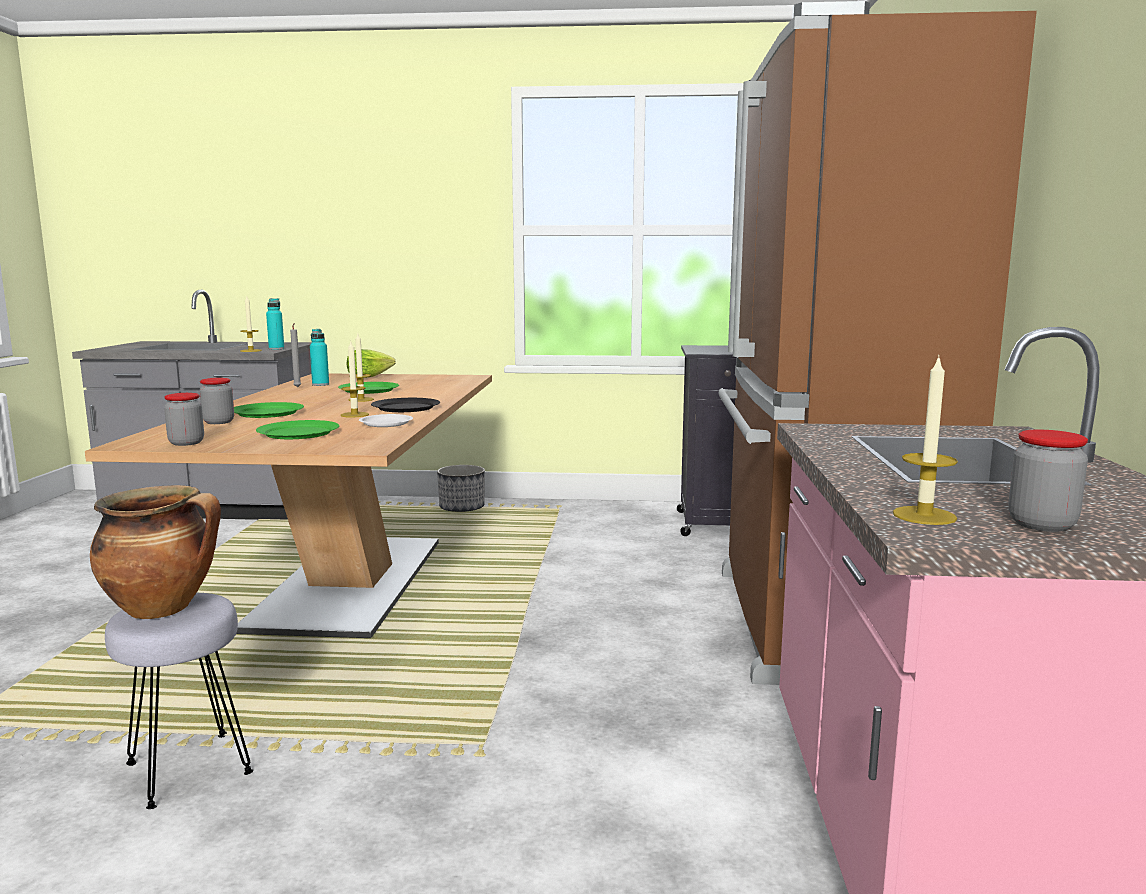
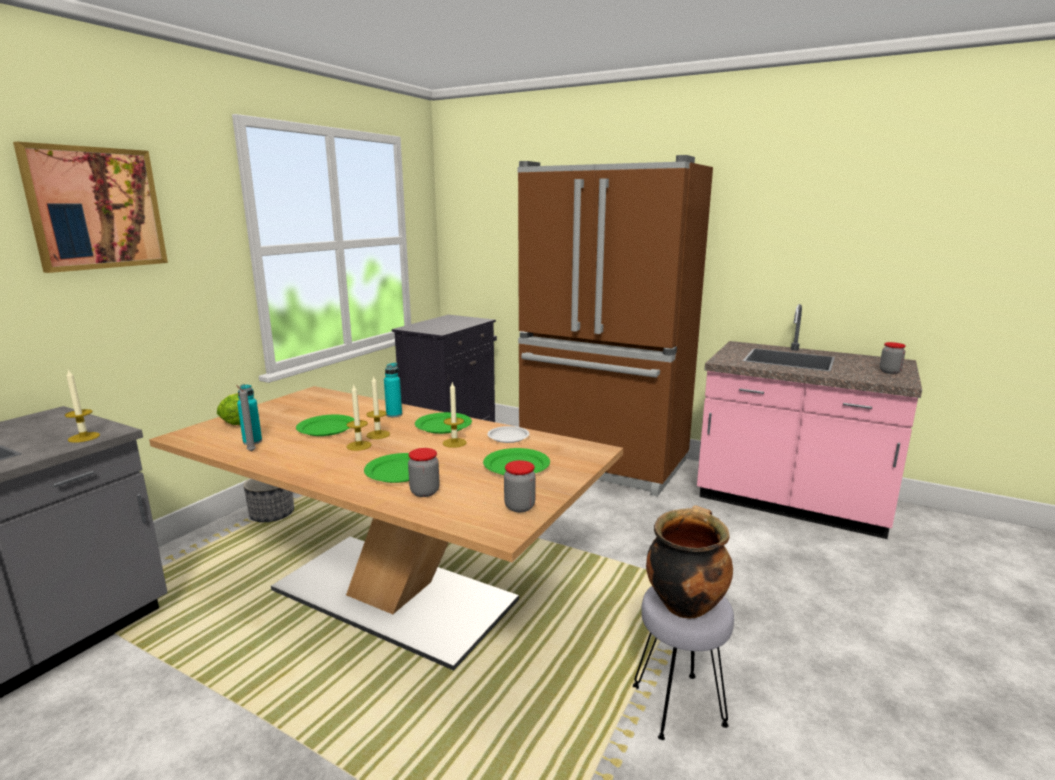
camera: 65 degrees left, 5 degrees up
turquoise bottle [266,298,285,350] -> turquoise bottle moved to [384,363,402,417]
black plate [371,398,440,412] -> green plate [415,412,472,434]
candle [893,355,958,525] -> candle moved to [347,385,372,451]
none -> picture [13,142,168,273]

